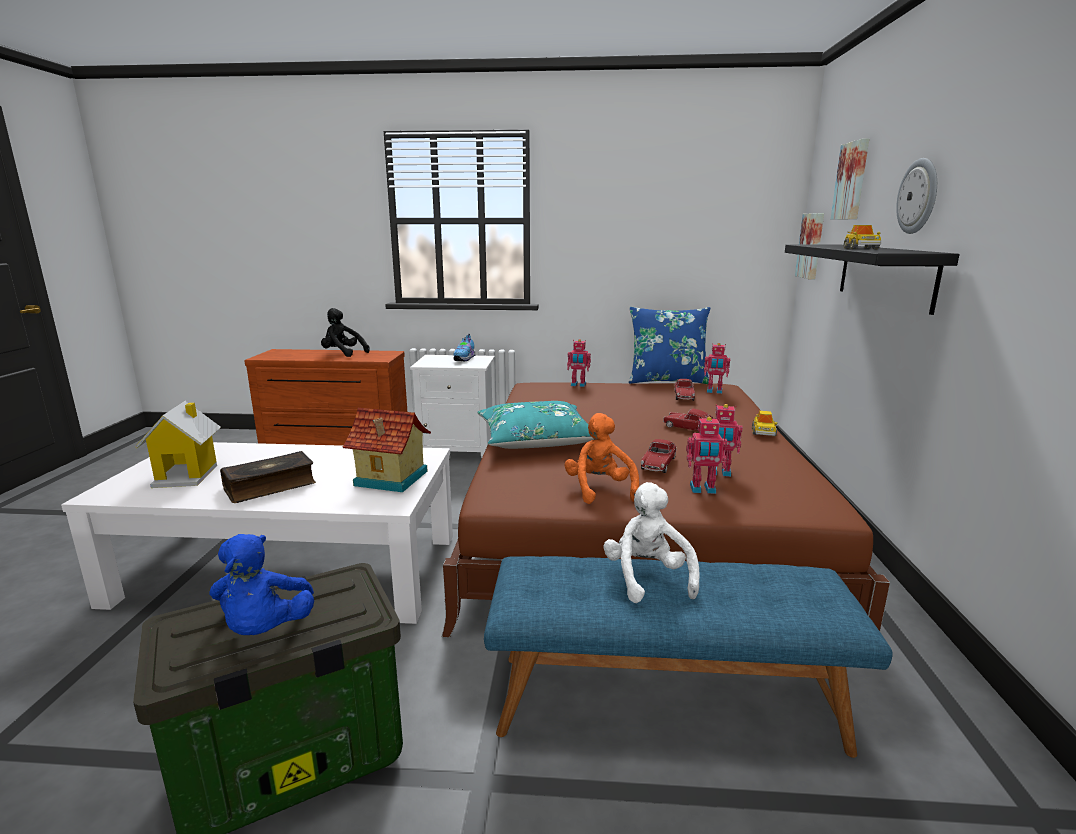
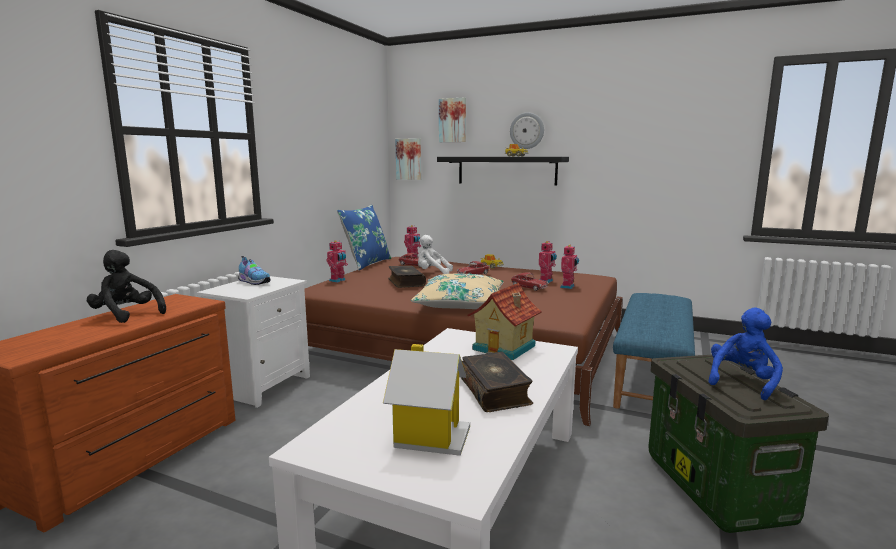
camera: 70 degrees left, 5 degrees down
blue plush toy [209,534,314,635] -> blue plush toy turned 60 degrees counterclockwise [708,307,783,400]
black plush toy [321,308,370,357] -> black plush toy turned 75 degrees clockwise [87,250,166,323]
turquoise pillow [477,401,594,449] -> beige pillow [411,274,504,309]
orange plush toy [564,413,639,504] -> none
white plush toy [603,482,700,603] -> white plush toy moved to [418,235,453,274]
none -> book [388,266,426,288]

